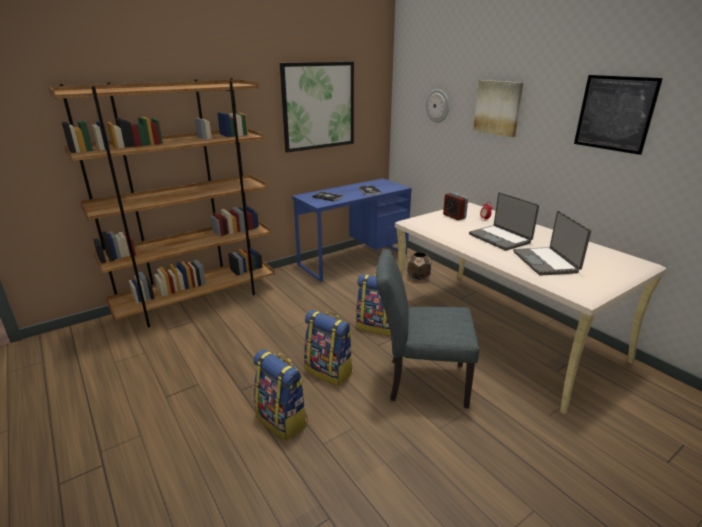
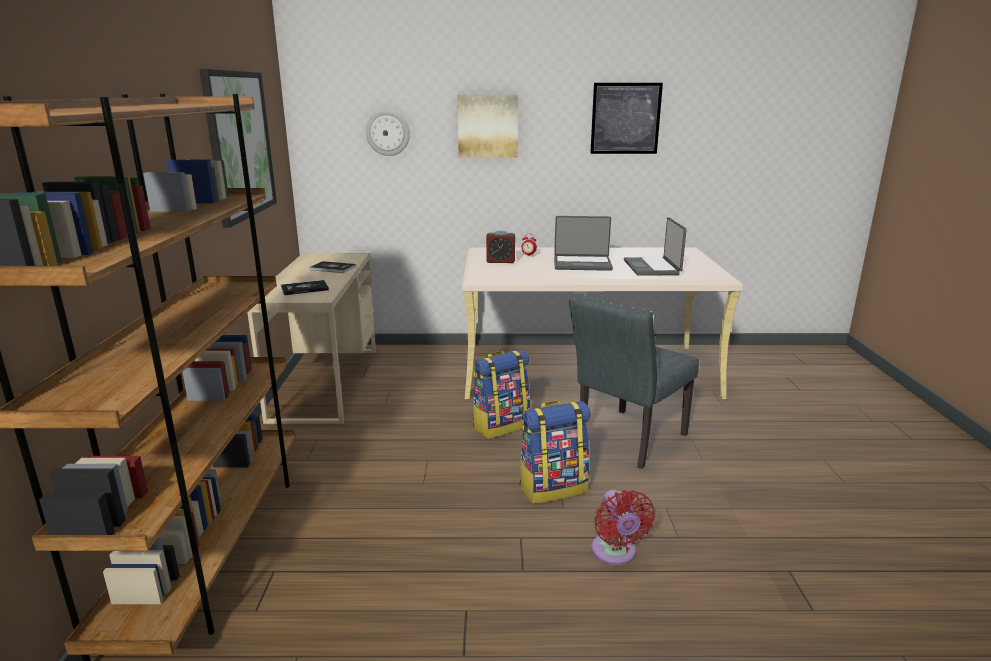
camera: 55 degrees left, 5 degrees down
backpack [254,349,308,441] -> red fan [591,490,655,565]
blue desk [292,178,412,282] -> beige desk [247,253,376,424]
brown planter [407,252,432,280] -> none
laptop [513,211,591,276] -> laptop turned 60 degrees clockwise [624,217,687,276]

